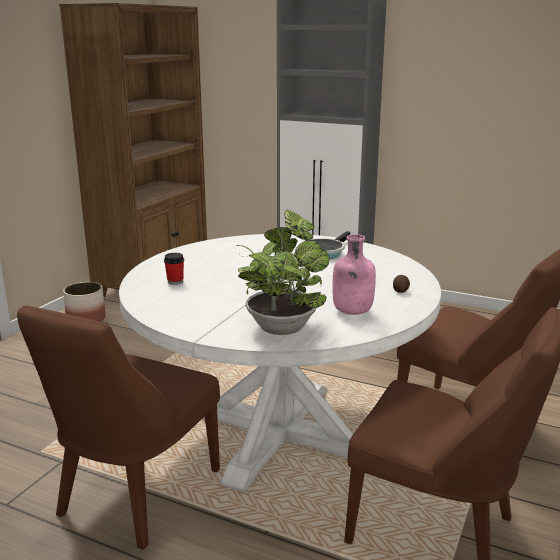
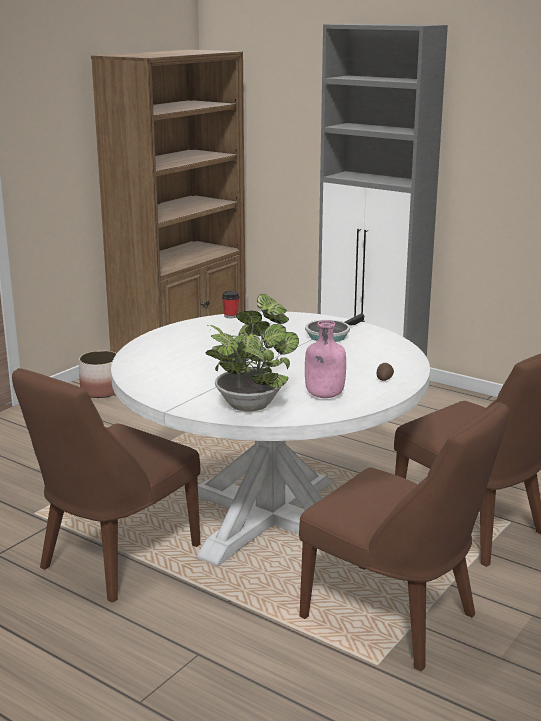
camera: 10 degrees right, 0 degrees up
cup [164,253,184,285] -> cup moved to [222,291,239,318]

